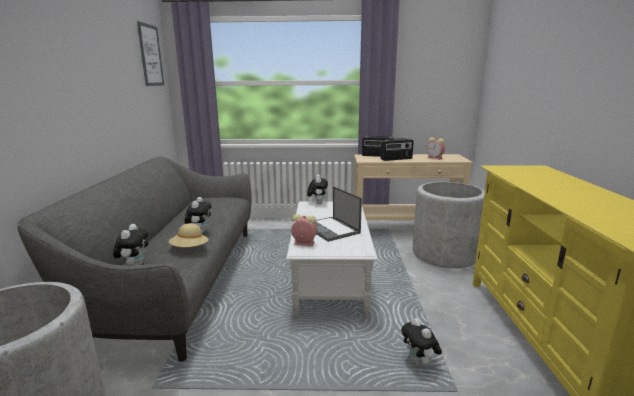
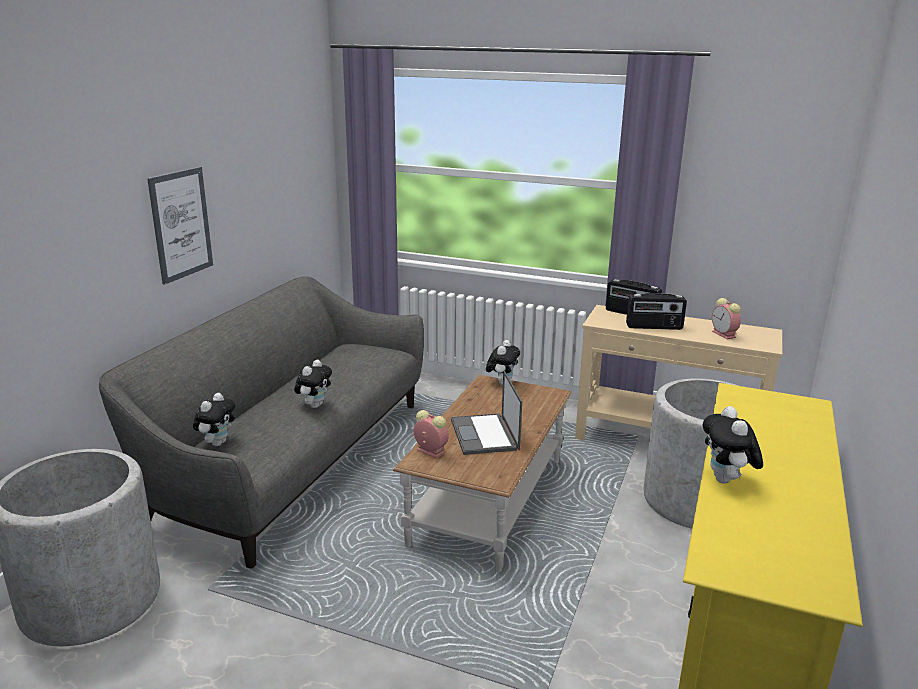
camera: 20 degrees right, 5 degrees up
picture [137,21,164,86] -> picture moved to [147,167,213,285]
beige hat [169,223,209,247] -> none
white coffee table [286,201,378,318] -> brown coffee table [393,375,572,572]
plush toy [401,318,442,366] -> plush toy moved to [703,406,763,484]

